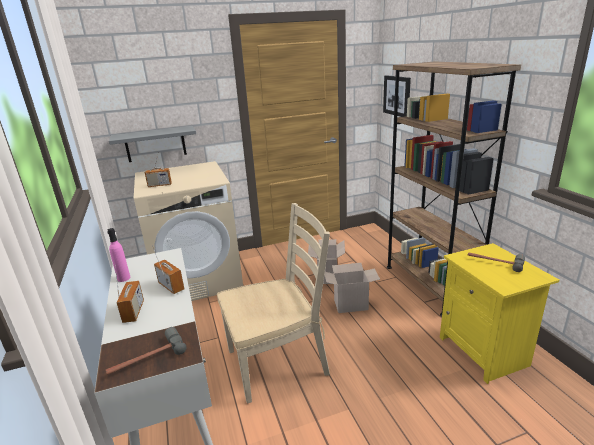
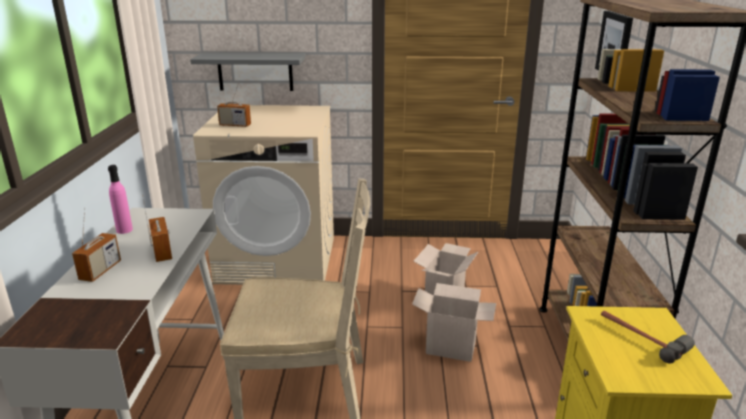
camera: 20 degrees right, 0 degrees up
hammer [106,327,186,375] -> none

